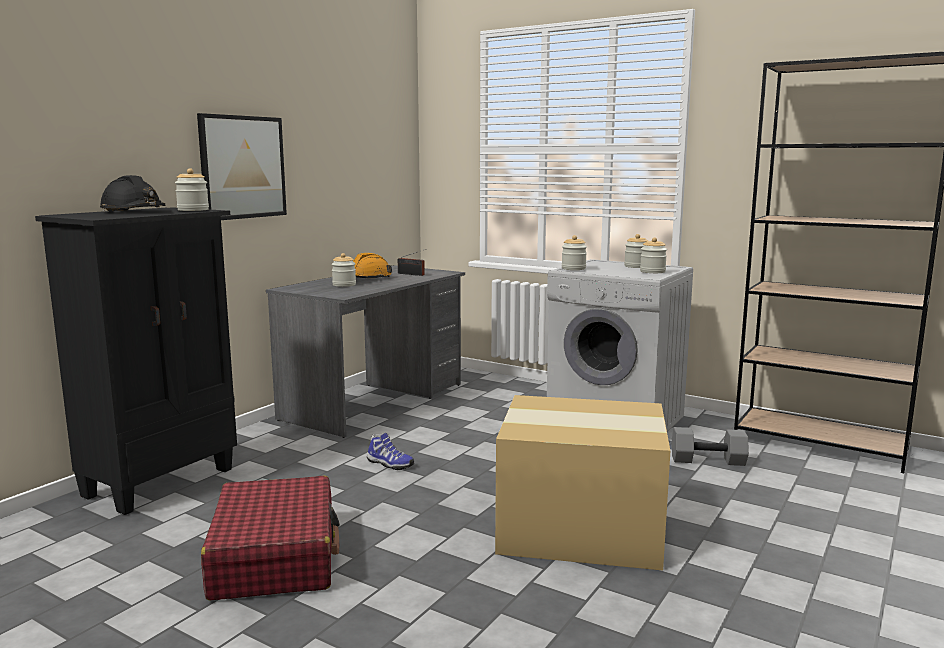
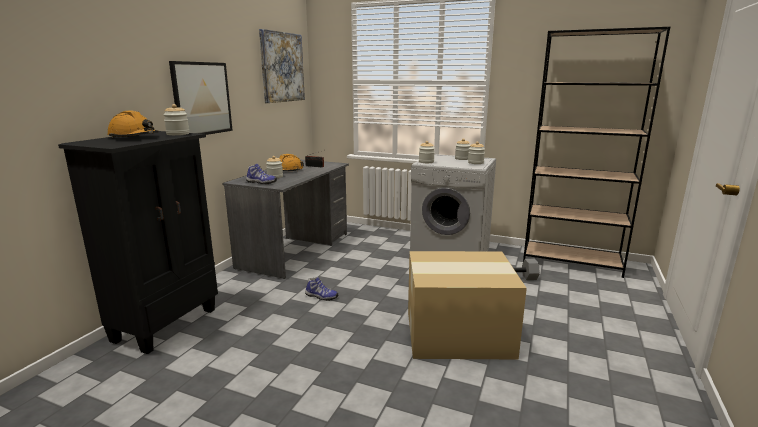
camera: 10 degrees left, 5 degrees up
black hard hat [100,175,166,211] -> orange hard hat [107,110,159,138]
red suitcase [201,476,340,600] -> none
none -> shoe [246,164,277,184]
none -> picture [259,29,305,103]

